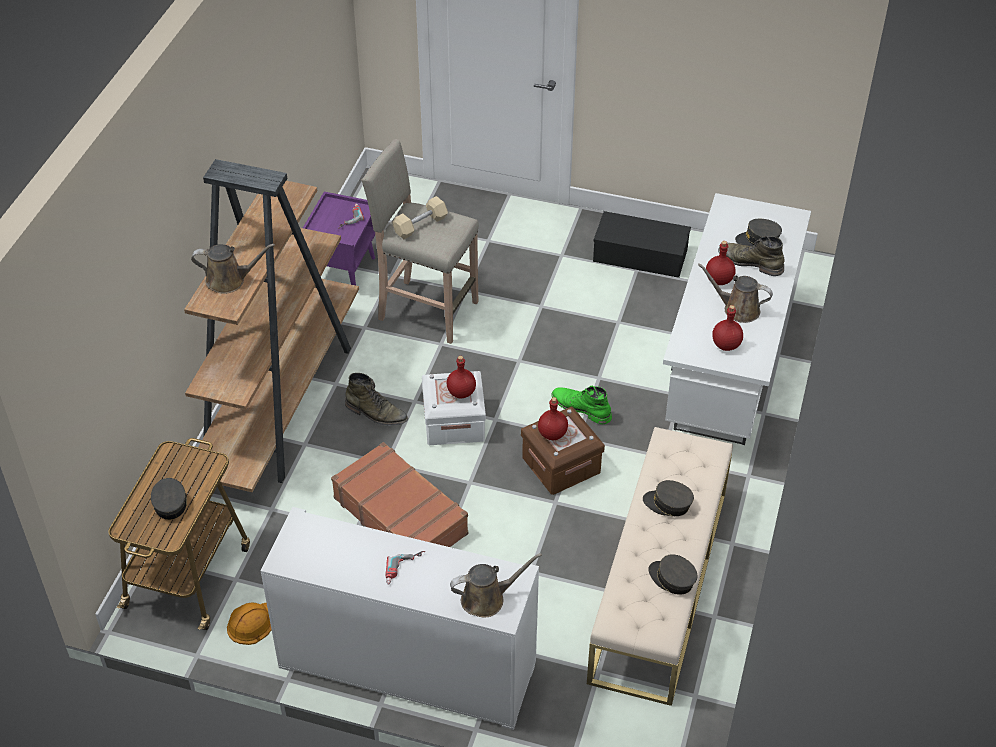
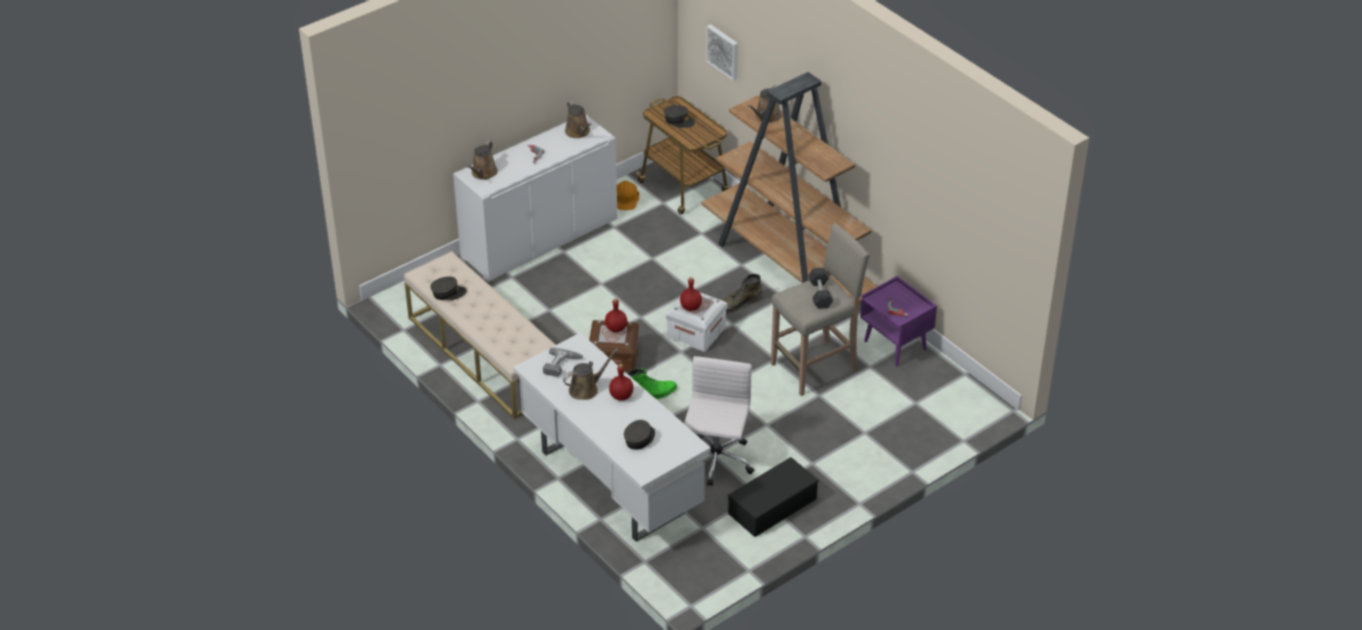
camera: 125 degrees right, 5 degrees down
brown suitcase [331,442,468,547] -> none
beige dumbbell [392,196,448,239] -> black dumbbell [808,268,833,309]
grey cap [643,480,694,516] -> none
red bottle [712,305,743,351] -> power drill [543,348,583,377]
green boot [718,236,785,276] -> none
none -> brown watering can [565,101,591,138]
none -> white office chair [684,356,754,486]
none -> picture [706,24,738,81]

